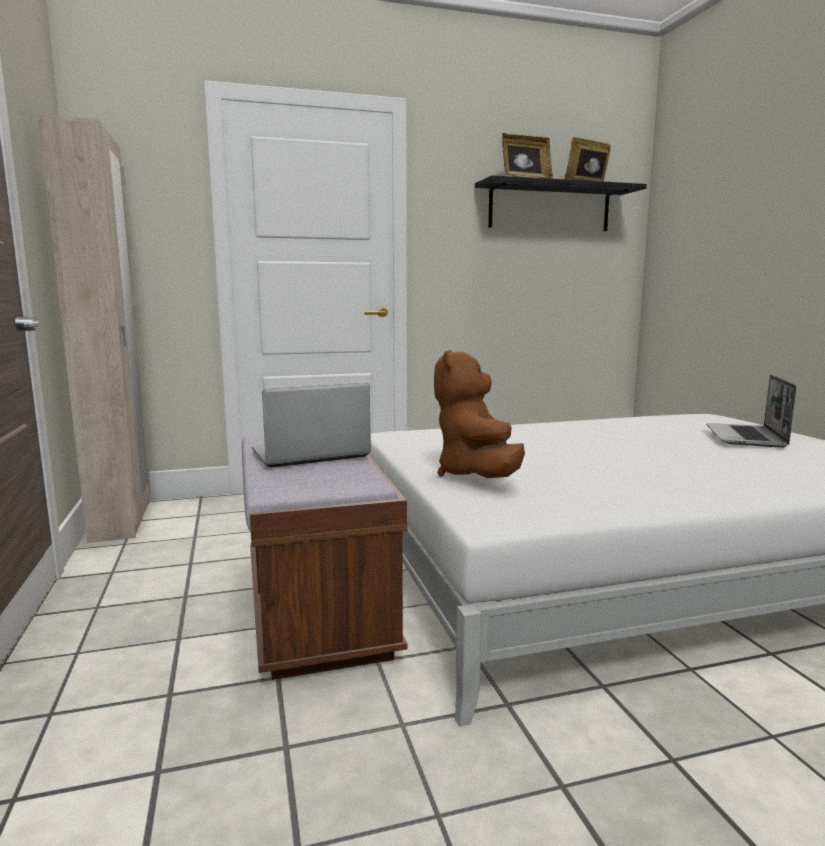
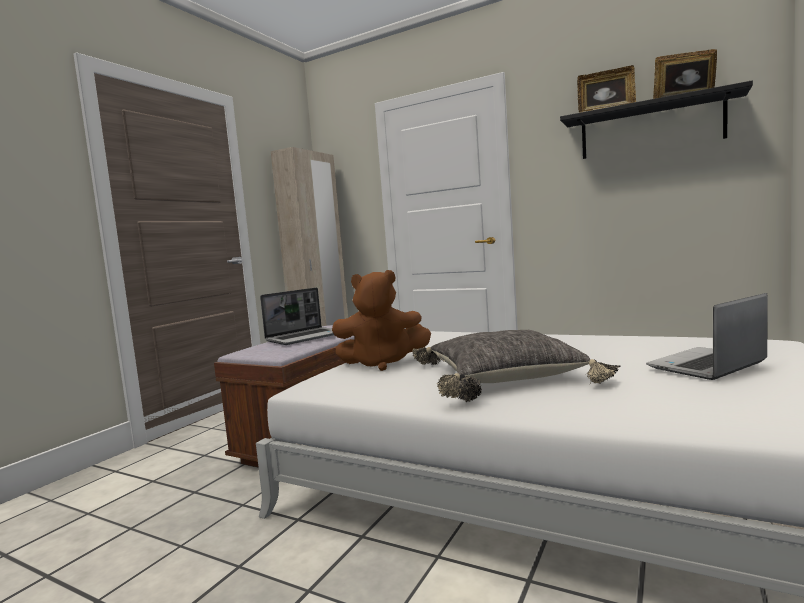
camera: 45 degrees right, 5 degrees down
laptop [252,383,371,467] -> laptop turned 120 degrees clockwise [260,288,334,345]
brown plush toy [434,350,525,478] -> brown plush toy turned 135 degrees counterclockwise [332,270,431,371]
none -> pillow [412,330,621,402]

